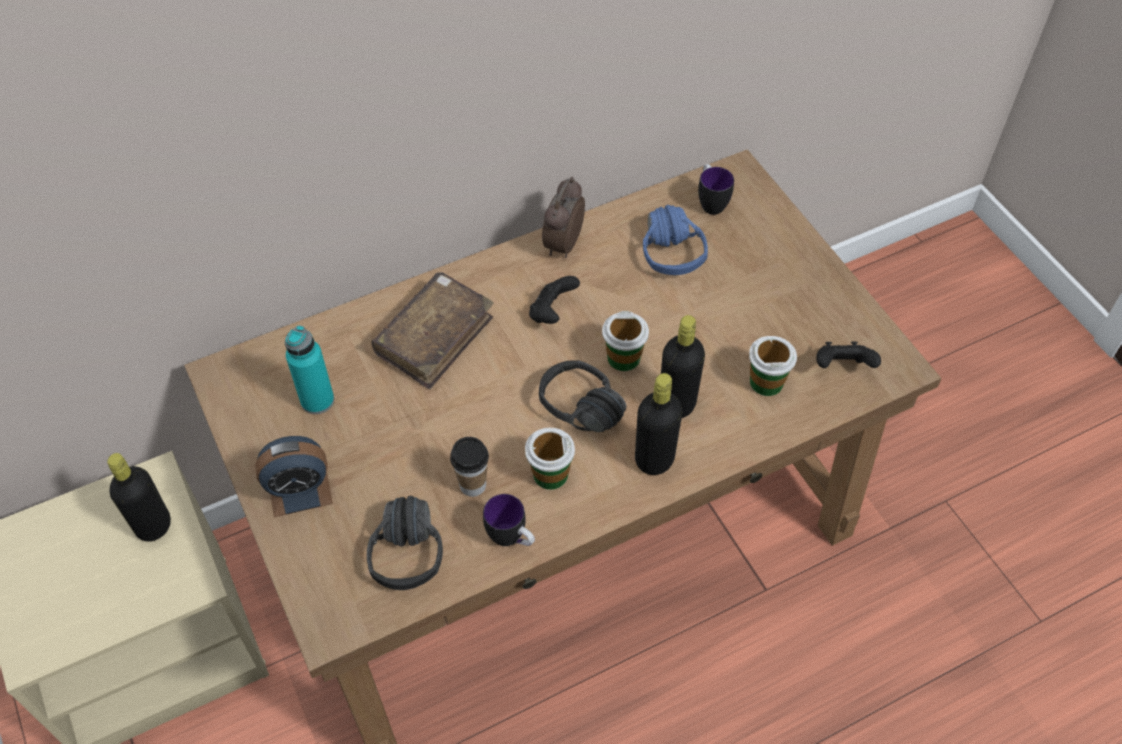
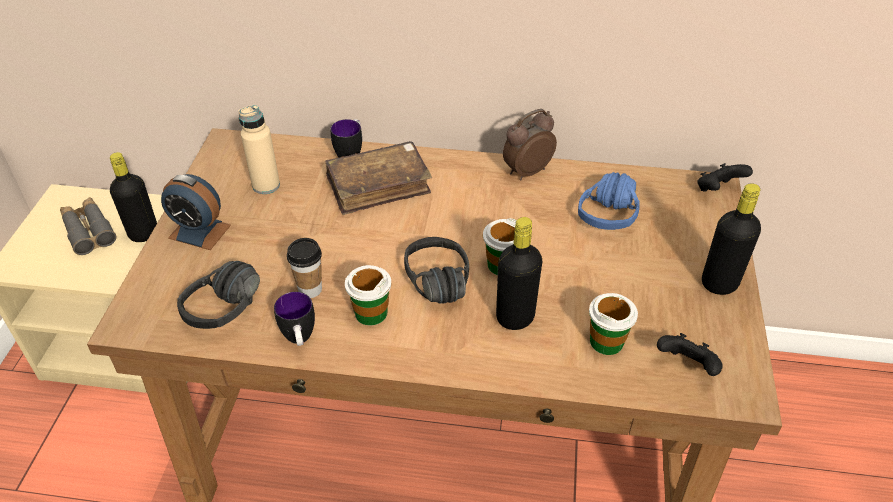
camera: 35 degrees right, 10 degrees down
turquoise bottle [285,325,334,414] -> beige bottle [238,105,280,194]
black game controller [529,276,580,324] -> black game controller moved to [697,163,753,191]
black bottle [635,373,683,475] -> black bottle moved to [702,183,761,295]
mug [698,164,734,215] -> mug moved to [330,119,362,158]
none -> grey binoculars [60,197,117,255]

